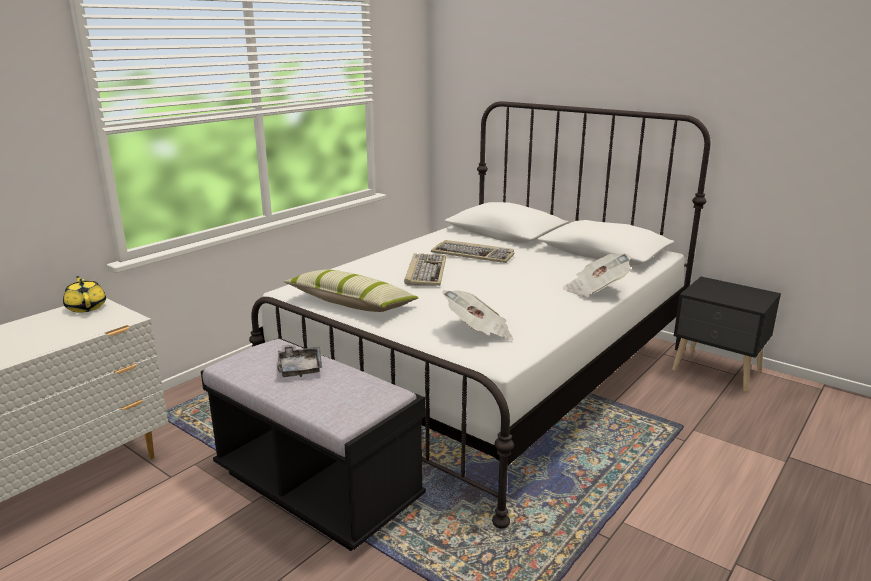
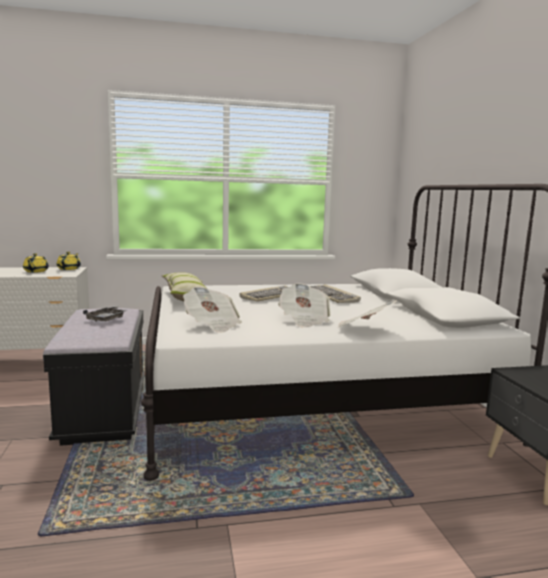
camera: 40 degrees right, 10 degrees down
none -> yellow teapot [23,253,49,273]
none -> newspaper [278,283,331,327]

